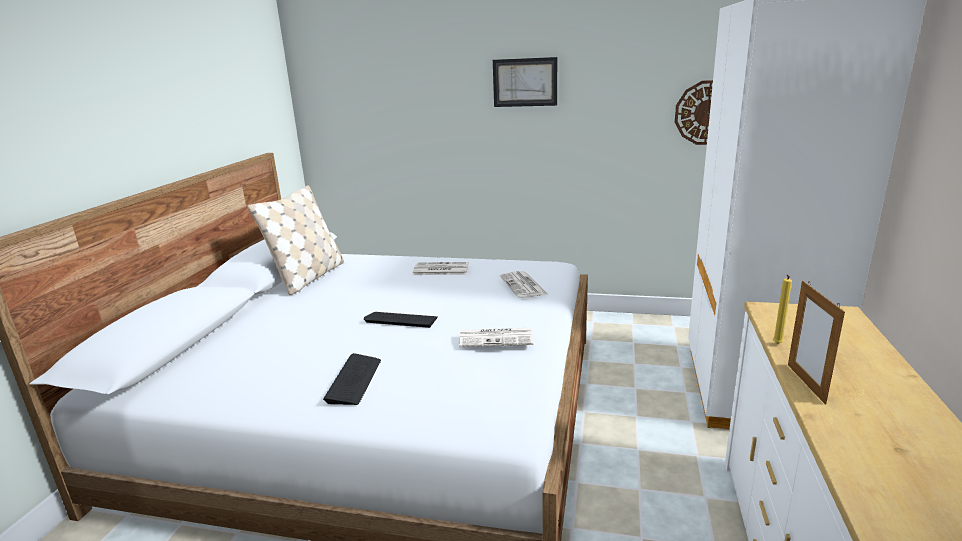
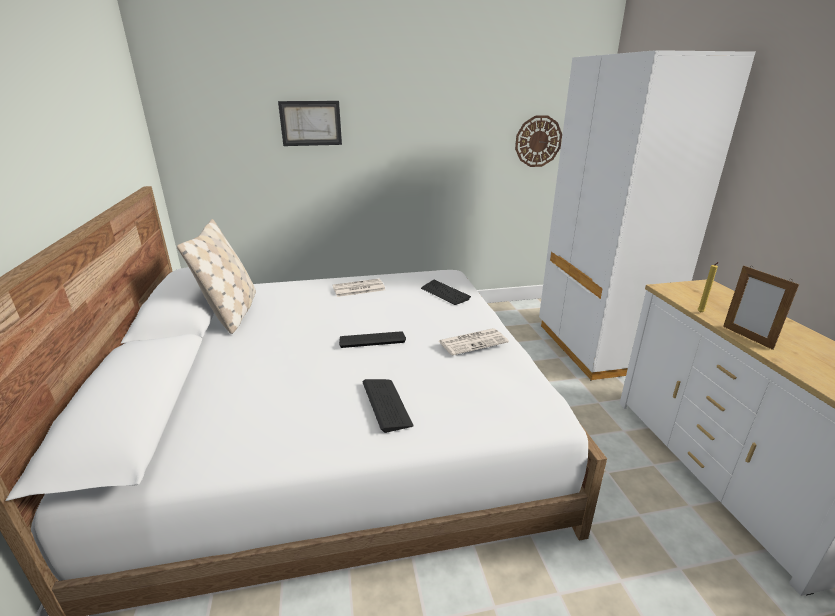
camera: 25 degrees left, 5 degrees up
picture [493,57,557,107] -> picture moved to [278,101,342,146]
newspaper [500,271,547,298] -> keyboard [421,280,471,305]

